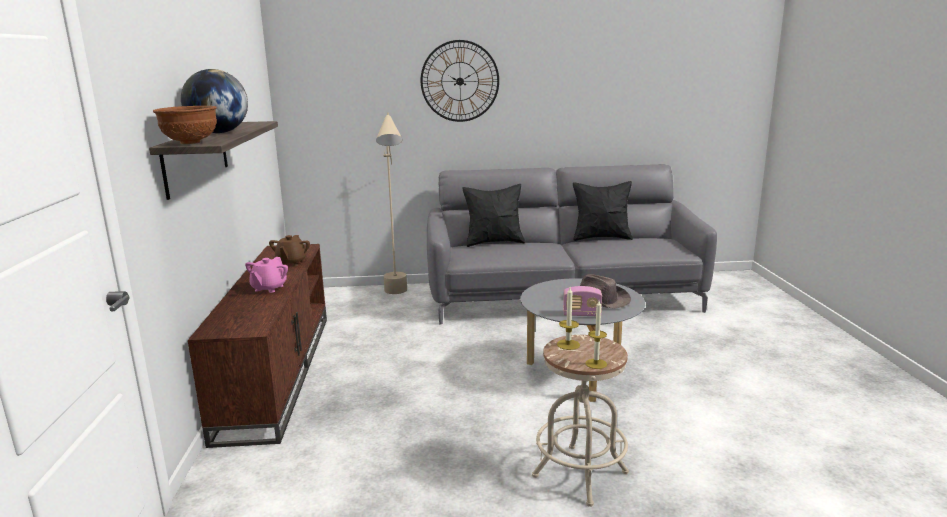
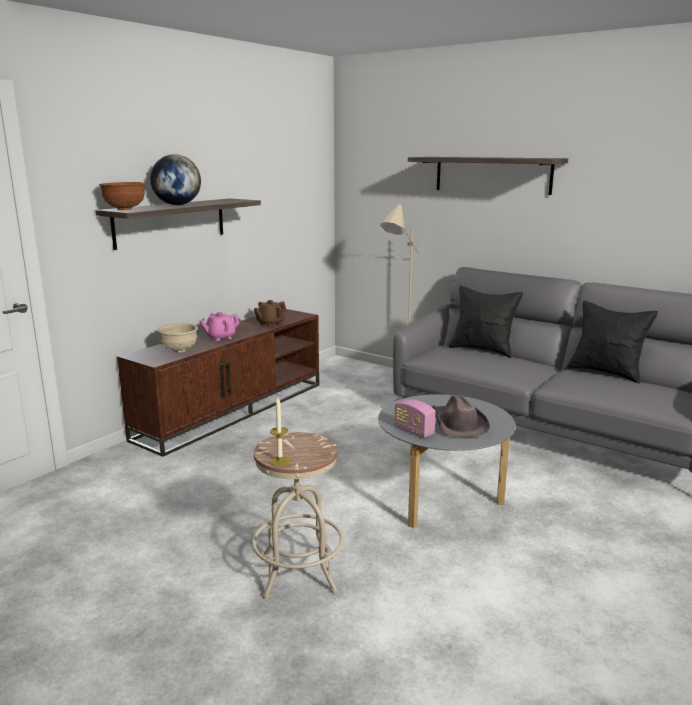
camera: 40 degrees right, 0 degrees up
wall clock [421,40,499,122] -> shelf [408,157,568,195]
candle [557,287,580,350] -> none
none -> beige bowl [157,323,198,352]

